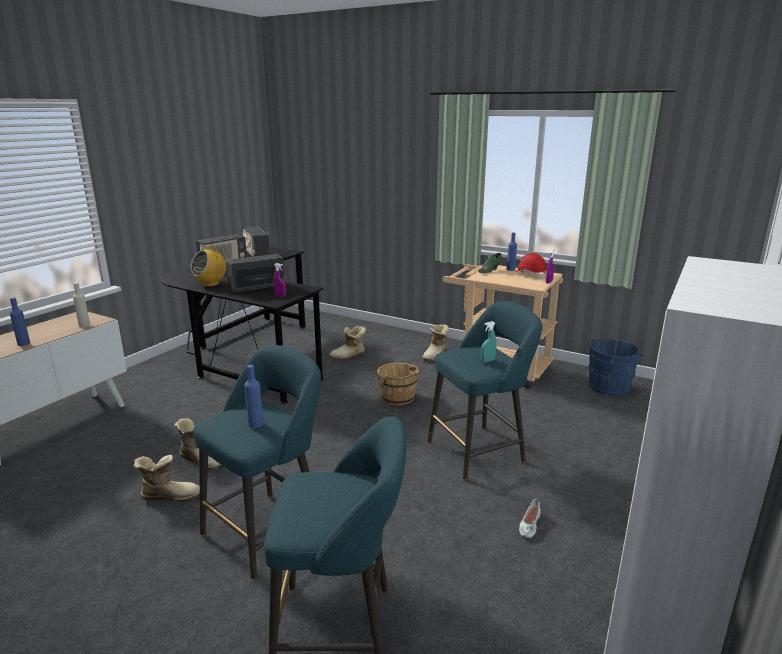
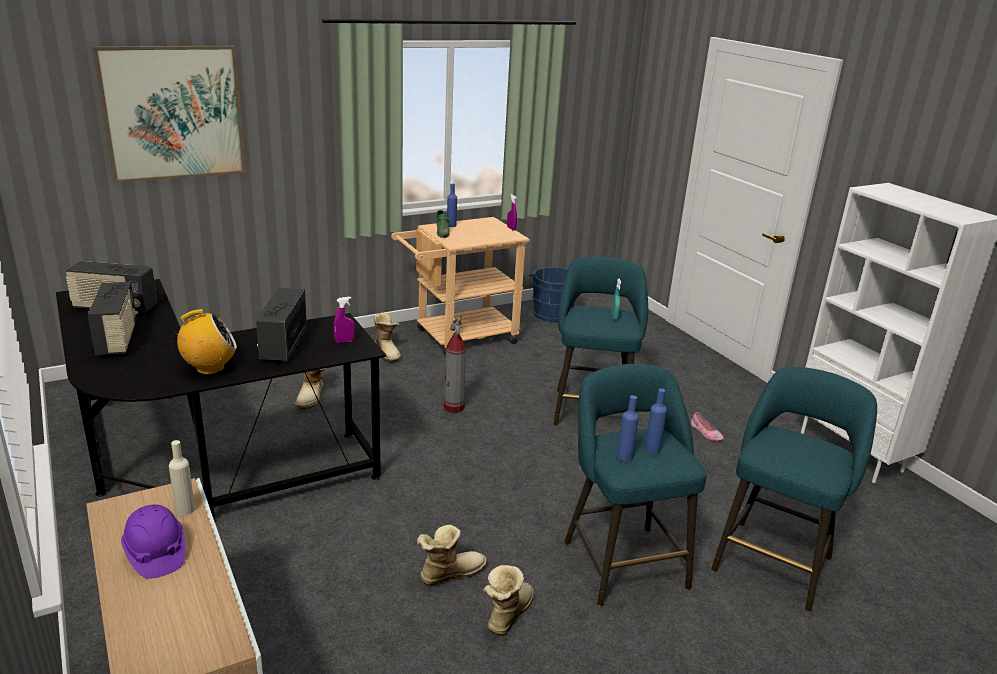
camera: 60 degrees left, 5 degrees up
blue bottle [10,297,30,346] -> blue bottle moved to [617,395,639,462]
radio [190,245,226,287] -> radio turned 90 degrees counterclockwise [173,309,237,375]
brown bucket [377,363,419,406] -> fire extinguisher [444,316,466,413]
red hard hat [515,253,547,278] -> none
white shoe [519,499,541,538] -> pink shoe [691,412,724,441]
none -> picture [92,46,246,183]
none -> purple hard hat [121,505,186,579]

